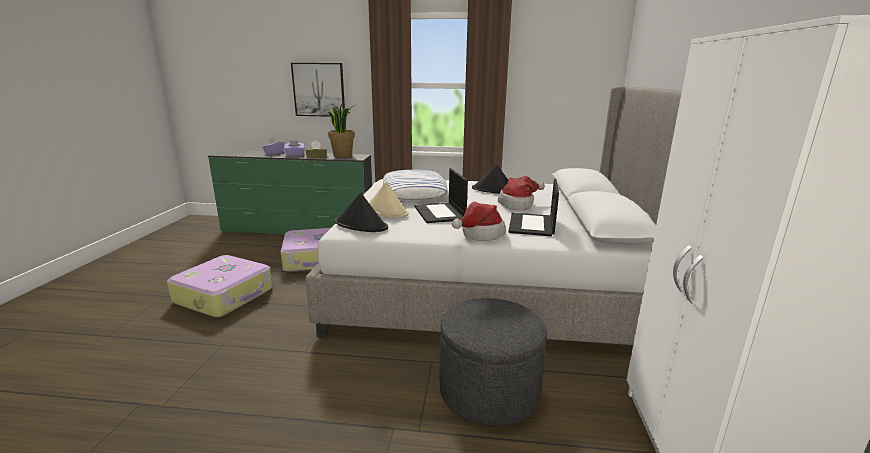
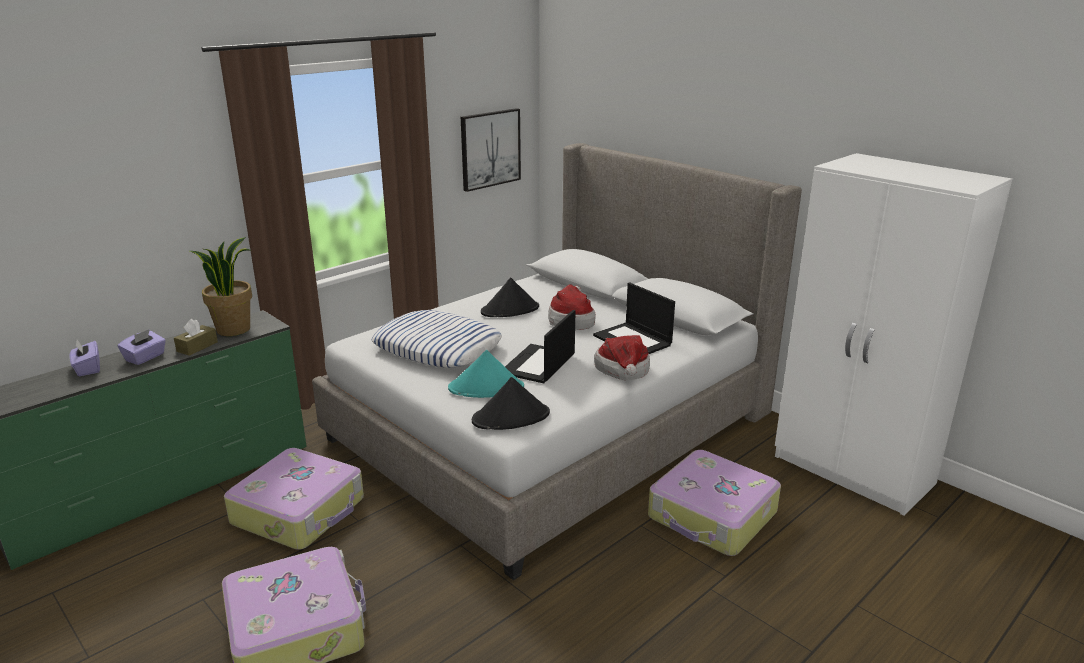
camera: 50 degrees left, 5 degrees up
picture [291,63,345,117] -> picture moved to [461,108,521,192]
beige hat [369,181,409,218] -> turquoise hat [448,350,524,398]
laptop [414,168,468,223] -> laptop turned 90 degrees clockwise [505,310,576,383]
grey ottoman [440,298,547,426] -> suitcase [648,450,781,556]

